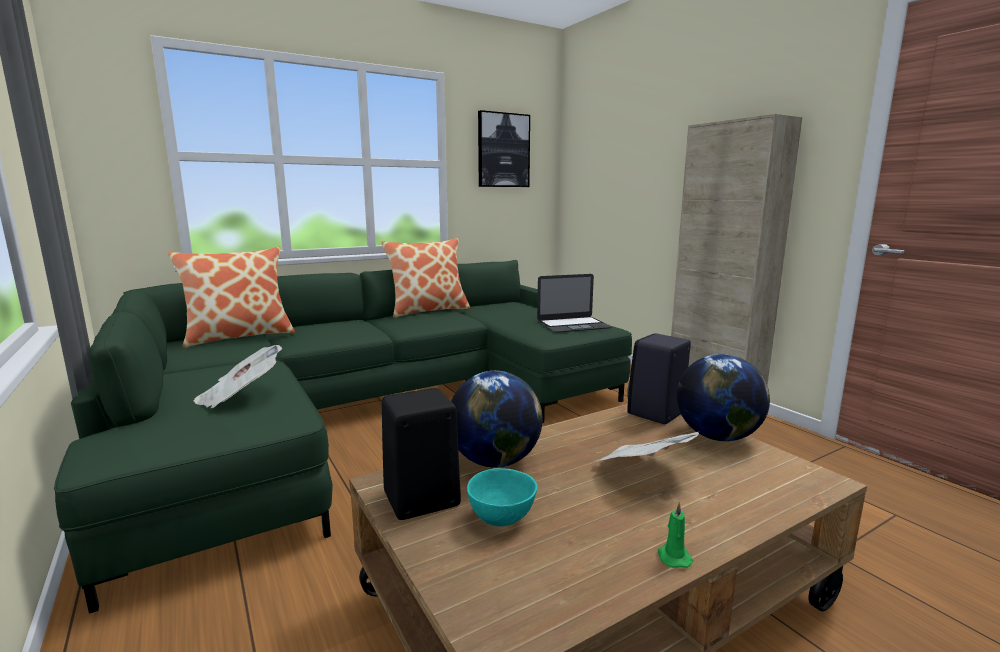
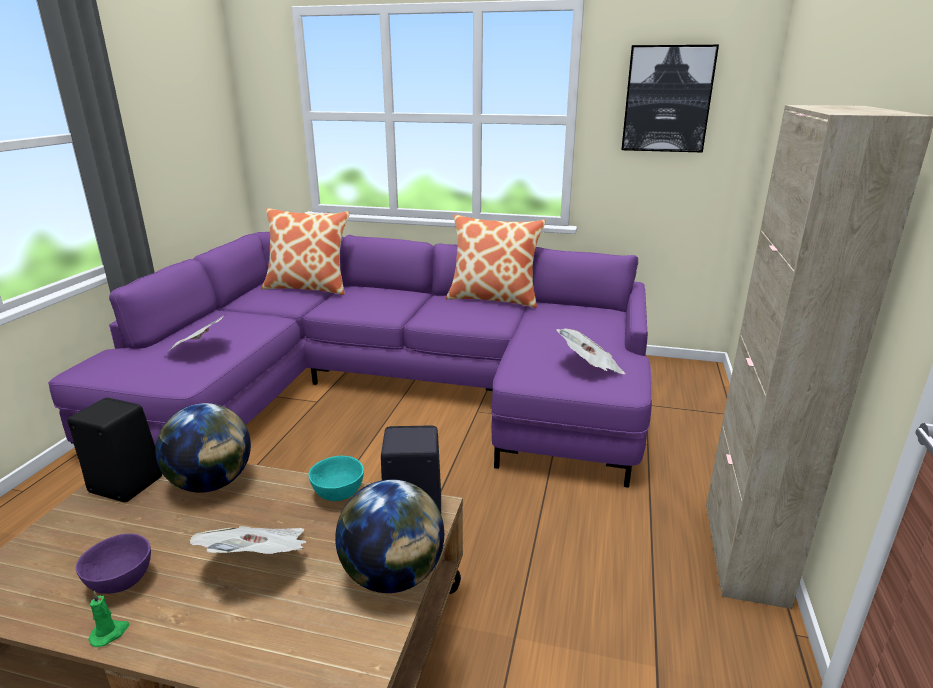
camera: 45 degrees right, 10 degrees up
green sofa [54,260,632,614] -> purple sofa [48,232,652,488]
turquoise bowl [467,468,537,527] -> turquoise bowl moved to [308,456,364,501]
laptop [537,274,612,333] -> newspaper [557,328,626,374]
none -> purple bowl [76,534,151,594]

